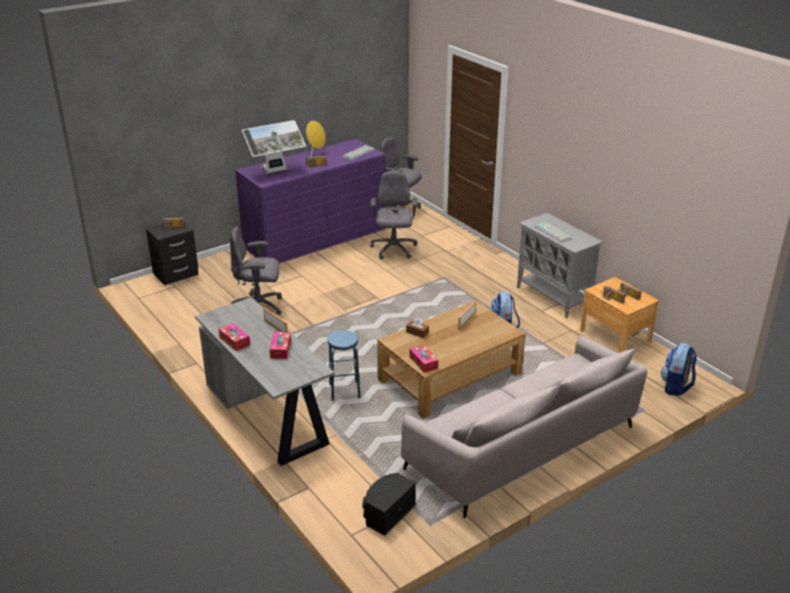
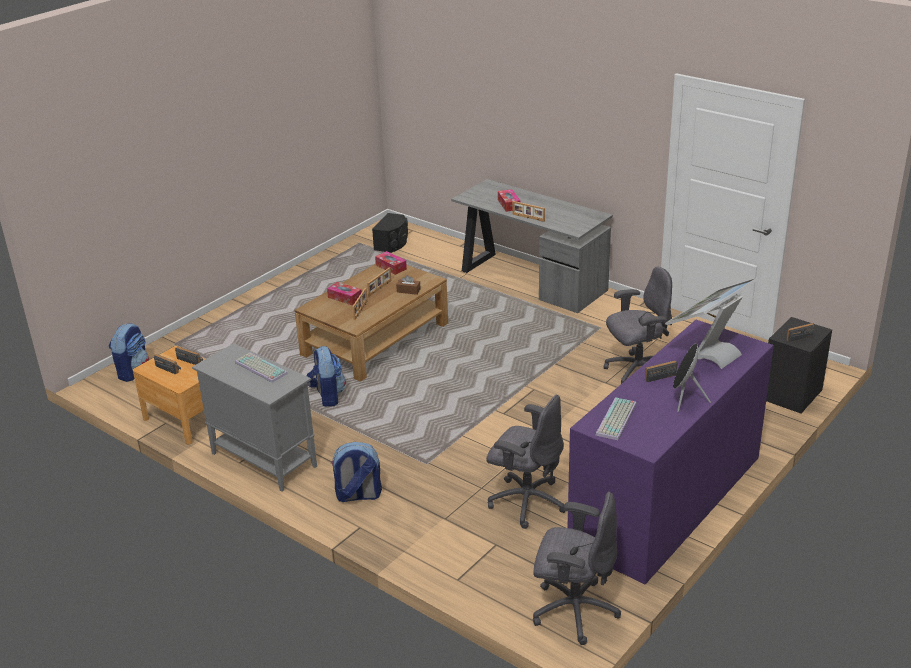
camera: 165 degrees right, 0 degrees up
tissue box [219,323,250,351] -> tissue box moved to [327,282,362,305]
yellow speaker [304,121,325,157] -> black speaker [673,343,711,412]
blue stool [328,330,361,401] -> none
grey office chair [370,171,417,259] -> grey office chair turned 45 degrees counterclockwise [486,395,565,529]
grey sofa [401,335,647,518] -> none
none -> backpack [331,442,382,502]
none -> picture frame [367,267,391,297]

